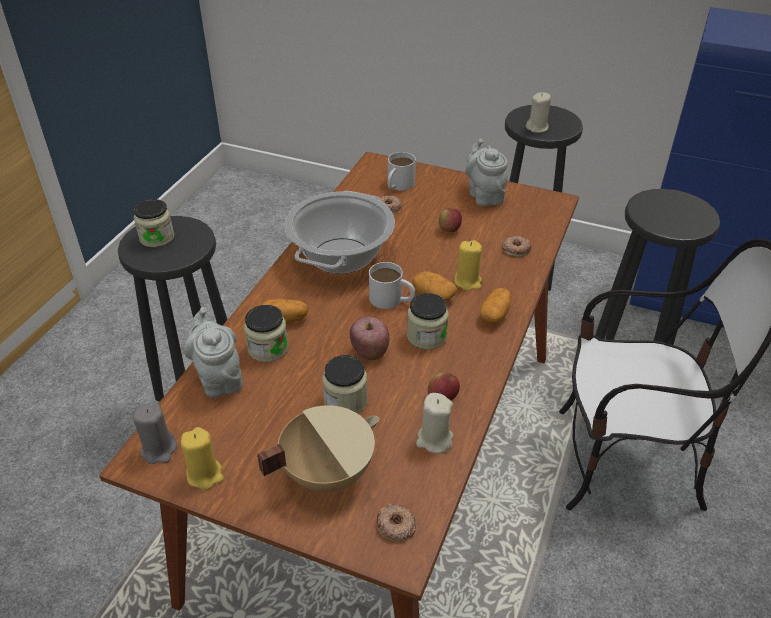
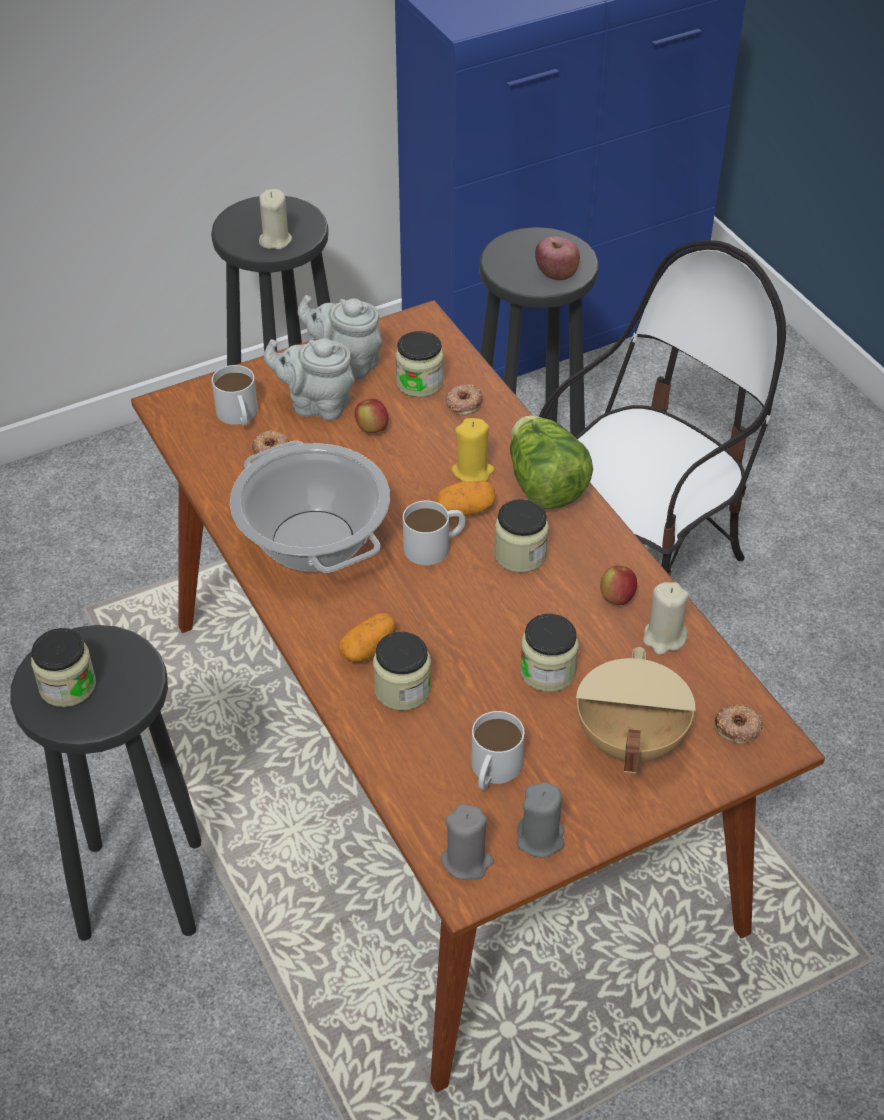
camera: 50 degrees left, 5 degrees up
yellow candle [180,427,224,490] -> grey candle [516,782,565,858]
grey teapot [184,307,243,397] -> grey teapot moved to [264,338,355,421]
apple [350,316,389,360] -> apple moved to [535,237,580,280]
potato [480,288,511,323] -> lettuce [510,415,593,509]
none -> jar [395,331,444,398]
none -> white mug [471,711,524,790]

